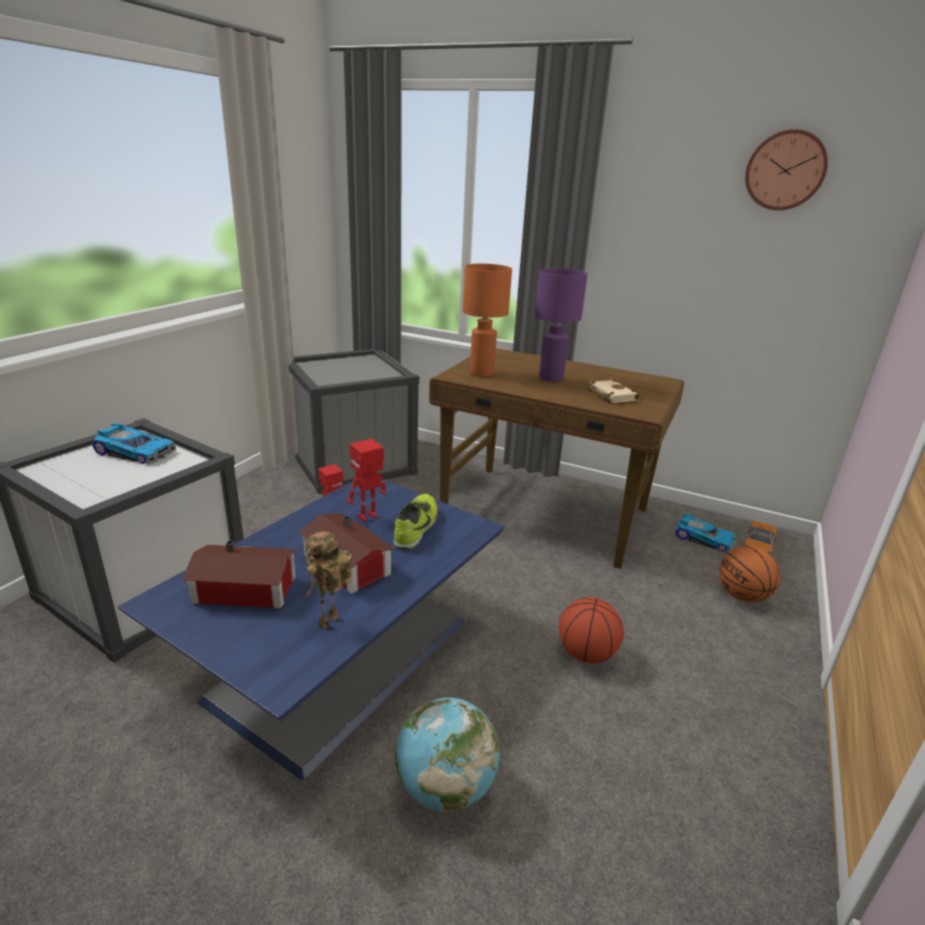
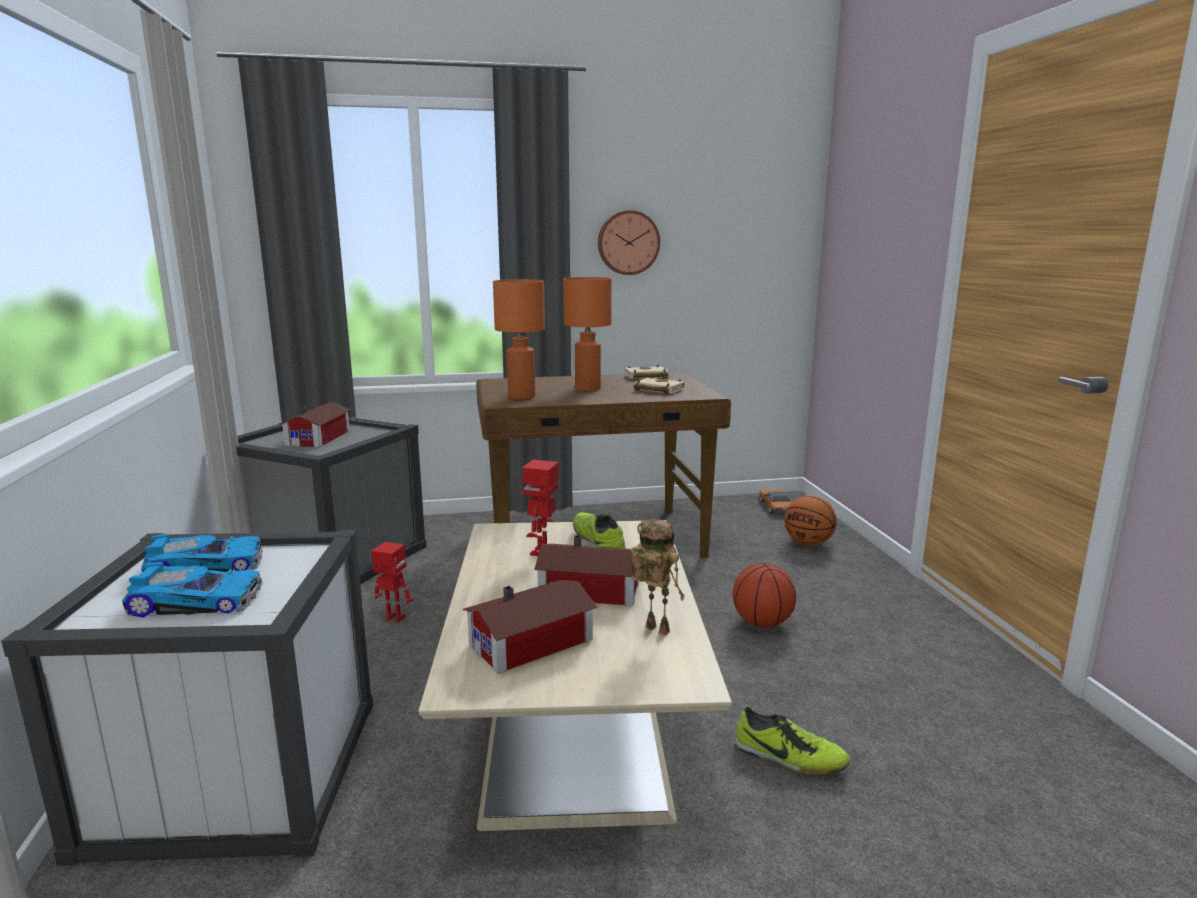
camera: 35 degrees left, 10 degrees down
blue coffee table [118,480,505,780] -> beige coffee table [418,520,732,831]
toy robot [305,531,352,629] -> toy robot turned 135 degrees clockwise [631,519,685,635]
globe [395,697,500,813] -> shoe [735,706,850,774]
purple table lamp [535,268,587,382] -> orange table lamp [563,277,612,391]
toy car [675,514,735,553] -> toy car moved to [122,562,262,618]
wall clock [745,129,828,210] -> wall clock moved to [598,210,660,275]
none -> toy house [279,402,351,447]
none -> beige book [625,365,669,380]

